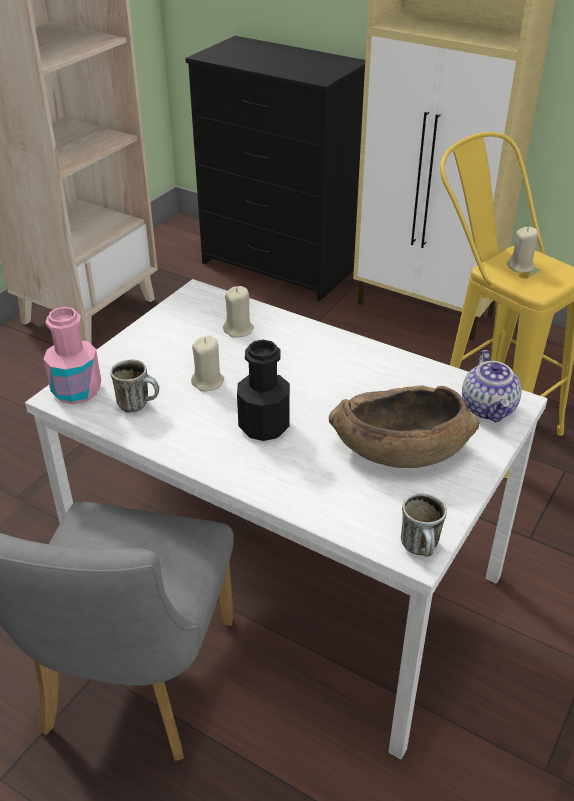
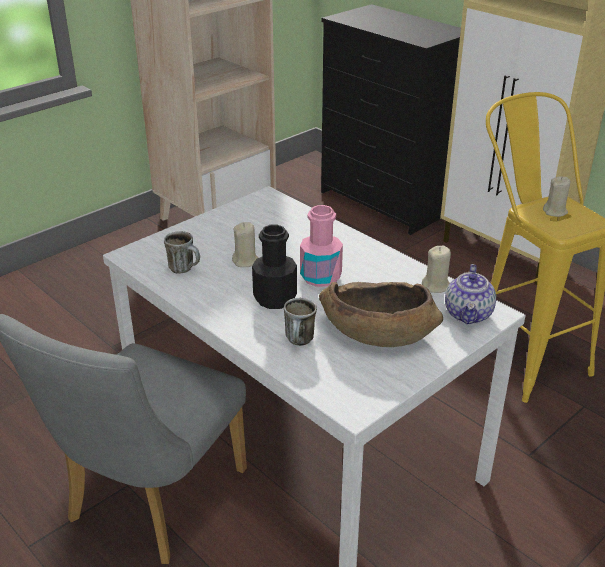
camera: 15 degrees right, 5 degrees down
pink bottle [44,307,101,404] -> pink bottle moved to [300,205,343,287]
beige candle [223,286,254,338] -> beige candle moved to [422,246,451,293]
mug [401,493,447,557] -> mug moved to [284,298,317,346]

